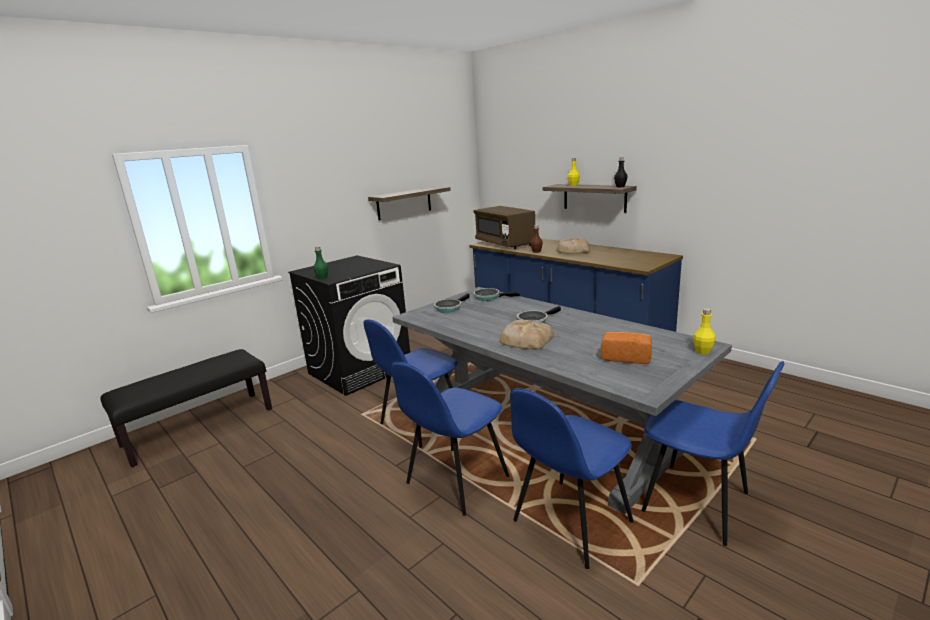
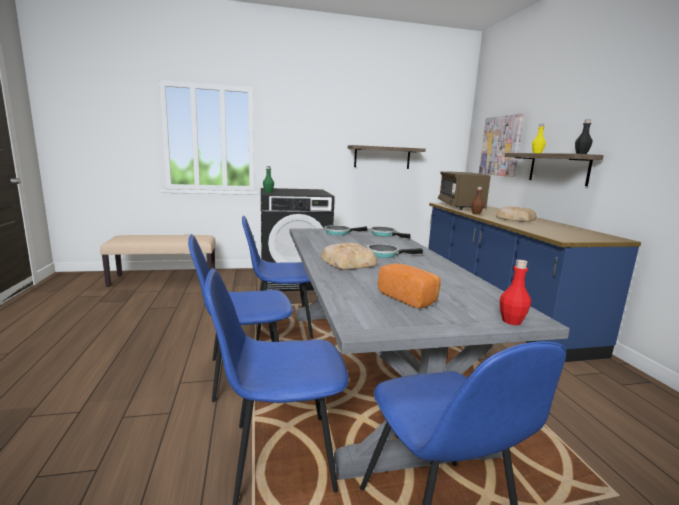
camera: 30 degrees right, 5 degrees down
black bench [100,349,272,467] -> beige bench [100,235,216,287]
yellow bottle [693,308,716,355] -> red bottle [500,260,531,325]
none -> picture [479,113,524,177]

